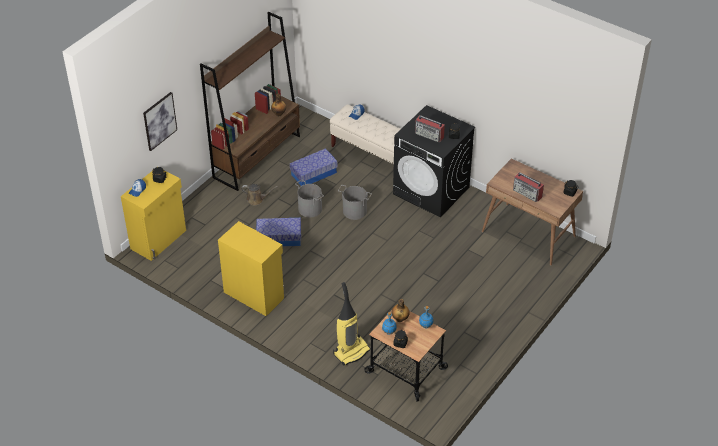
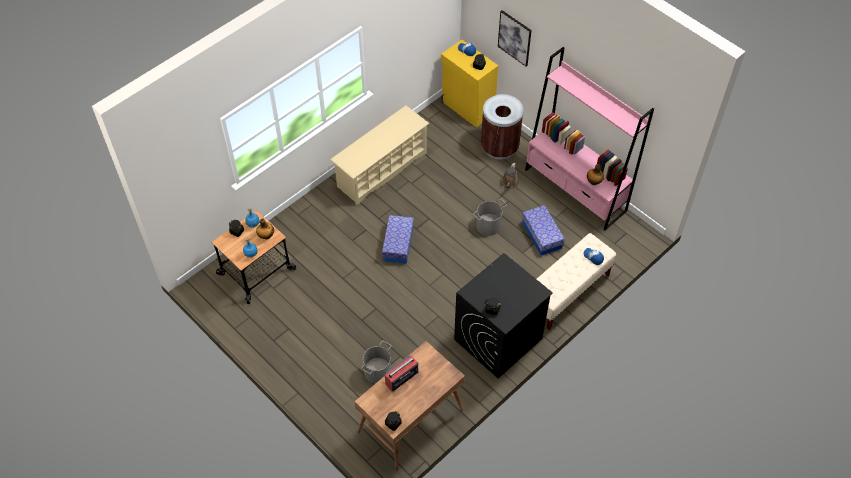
camera: 100 degrees right, 10 degrees up
brown bookcase [200,12,300,191] -> pink bookcase [525,47,654,230]
yellow cabinet [218,221,284,316] -> beige shoe rack [330,105,429,205]
storage box [256,218,301,246] -> storage box moved to [382,215,414,264]
vacuum cleaner [333,282,371,366] -> none
grey bucket [338,185,372,220] -> grey bucket moved to [361,341,391,384]
radio [415,115,445,142] -> none
none -> brown trash can [481,94,523,160]

